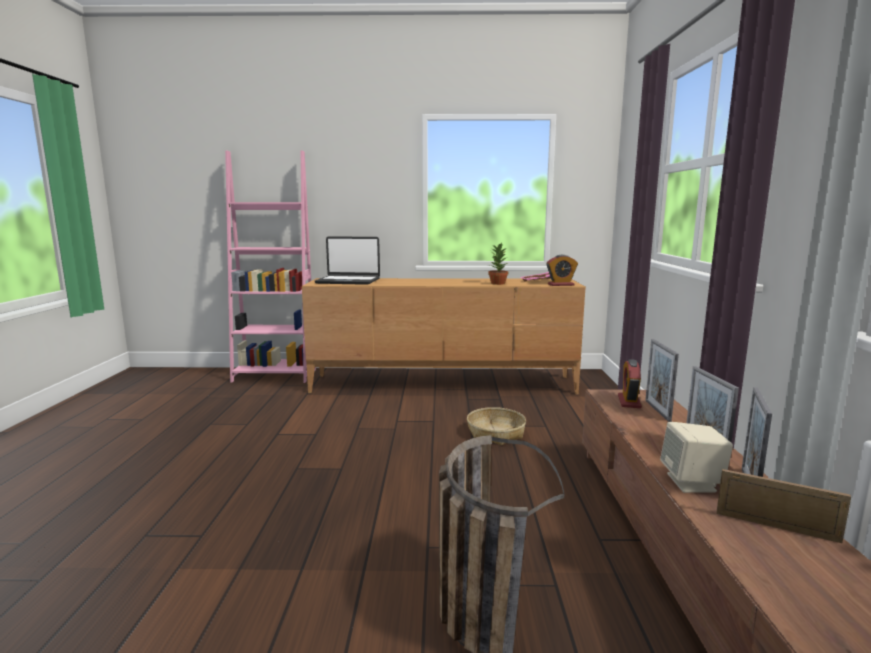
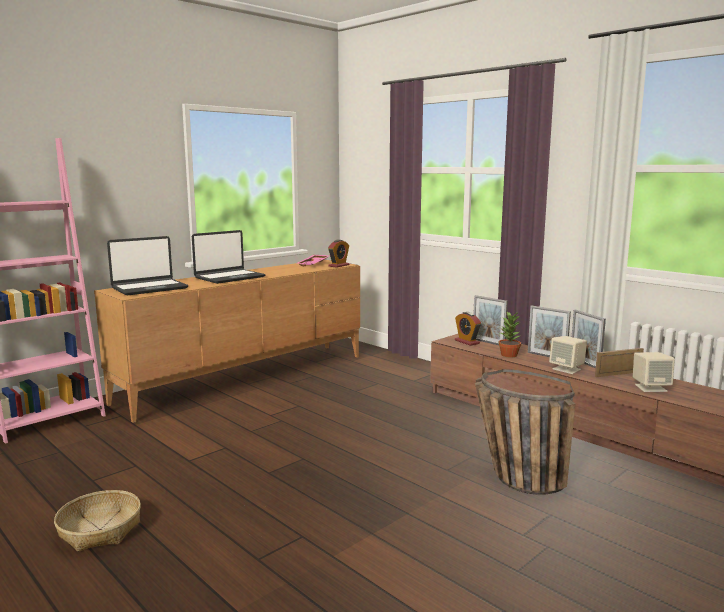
camera: 45 degrees left, 0 degrees up
basket [467,407,526,445] -> basket moved to [54,490,141,552]
potted plant [488,243,508,285] -> potted plant moved to [498,312,521,358]
none -> laptop [192,230,266,284]
none -> beige speaker [633,352,675,392]

